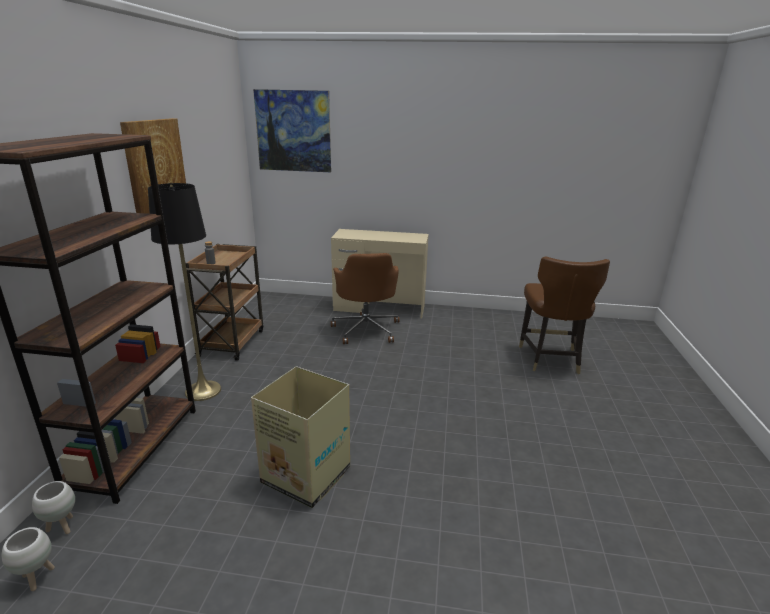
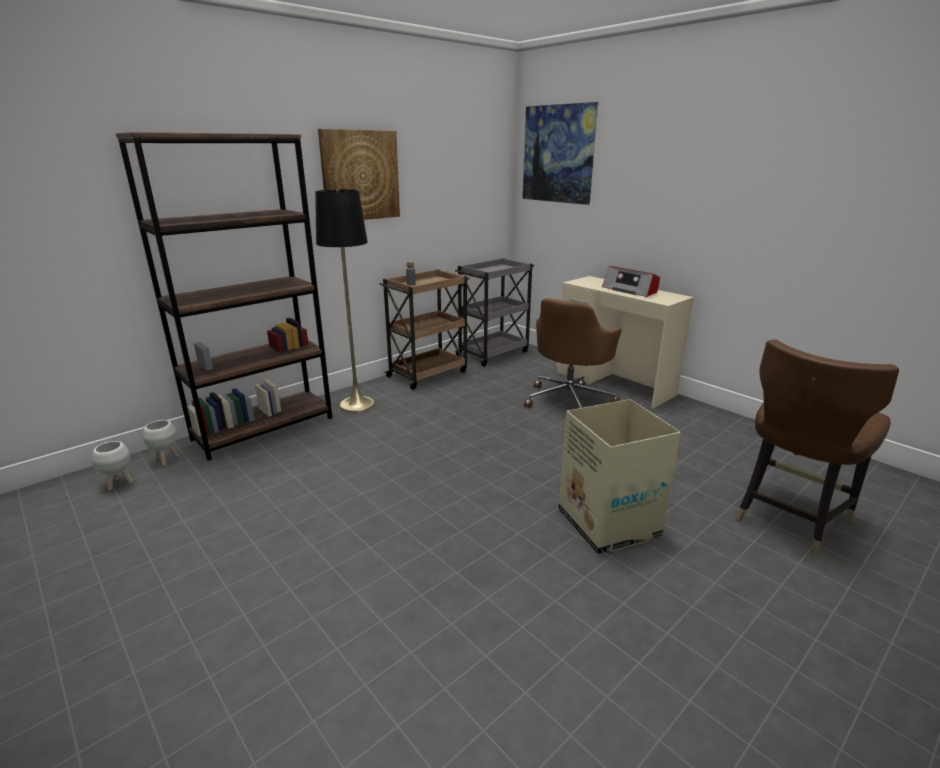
camera: 40 degrees right, 0 degrees up
cardboard box [251,366,350,508] -> cardboard box moved to [559,399,681,554]
none -> grey cart [454,258,534,367]
none -> radio [602,266,660,297]

